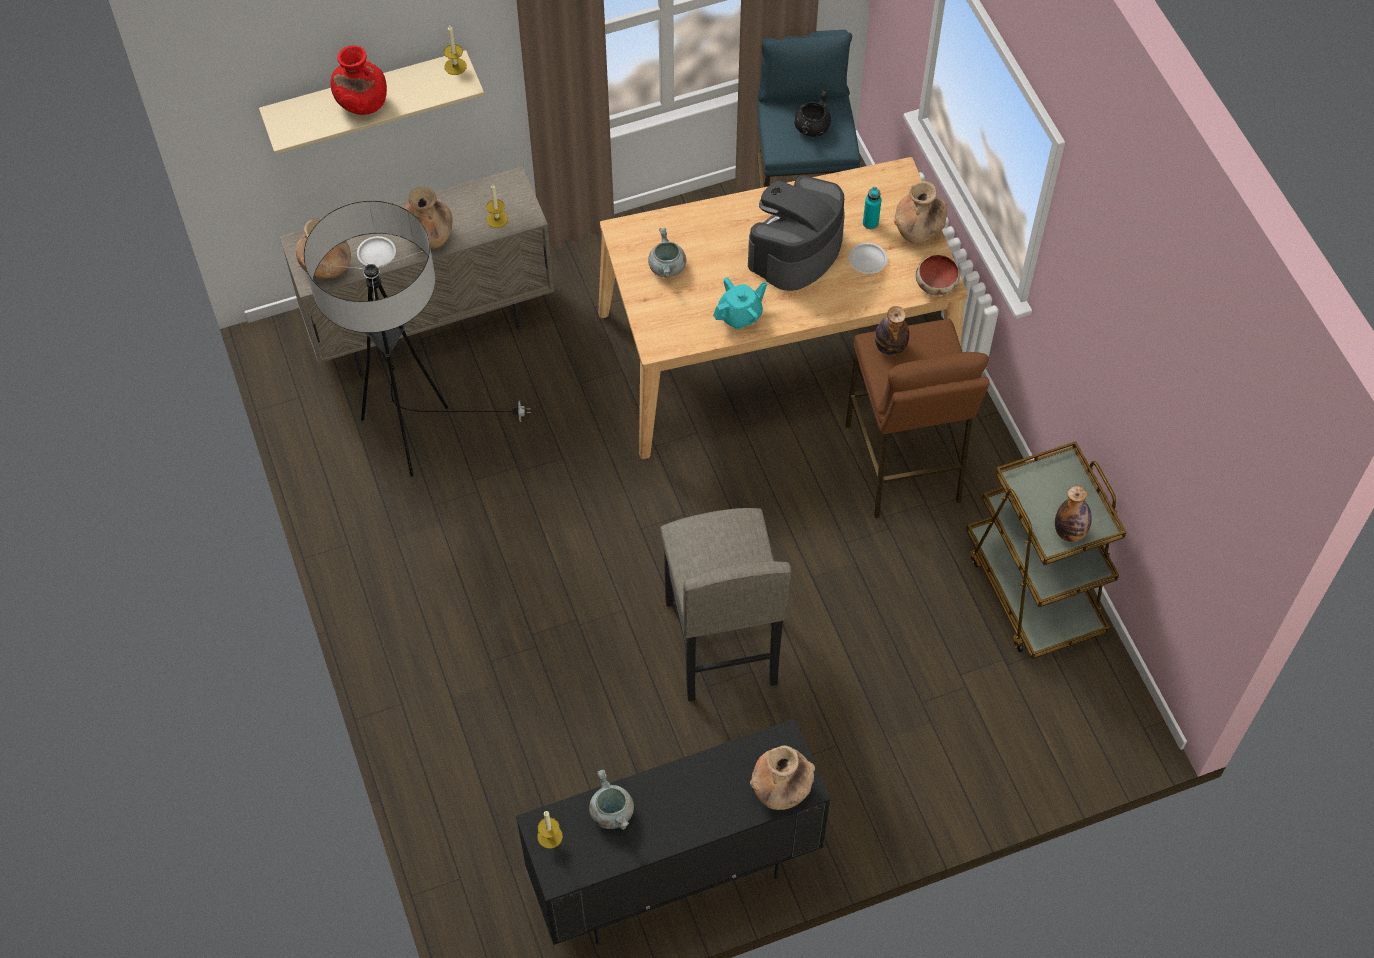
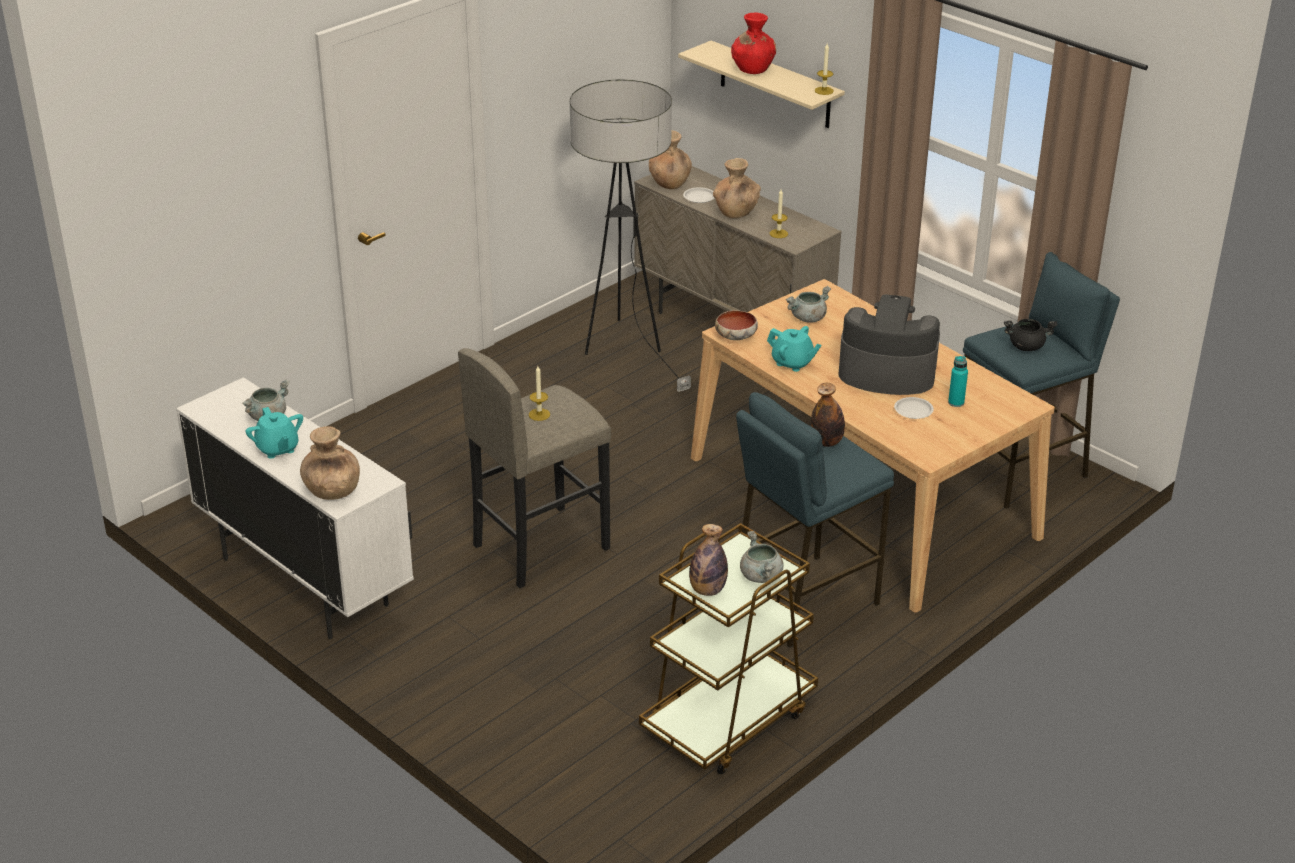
camera: 65 degrees right, 25 degrees down
black cabinet [516,718,831,945] -> white cabinet [176,377,414,639]
candle [537,811,563,849] -> candle moved to [529,366,550,421]
brown stool [846,319,989,518] -> blue stool [736,392,894,648]
brown vase [894,181,947,244] -> none
bowl [916,255,960,295] -> bowl moved to [715,310,758,340]
none -> turquoise teapot [245,407,303,459]
none -> grey cooking pot [740,531,784,583]

